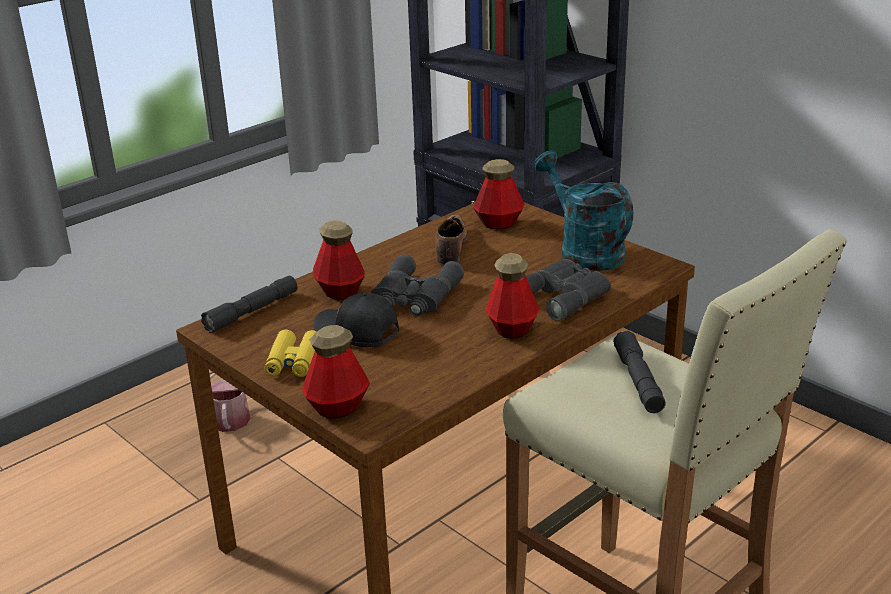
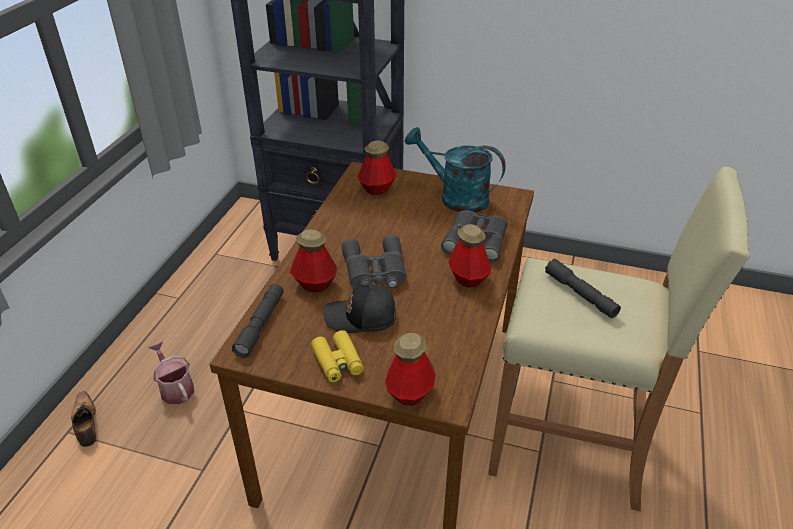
camera: 30 degrees left, 10 degrees up
shoe [435,215,467,265] -> shoe moved to [71,391,96,447]

